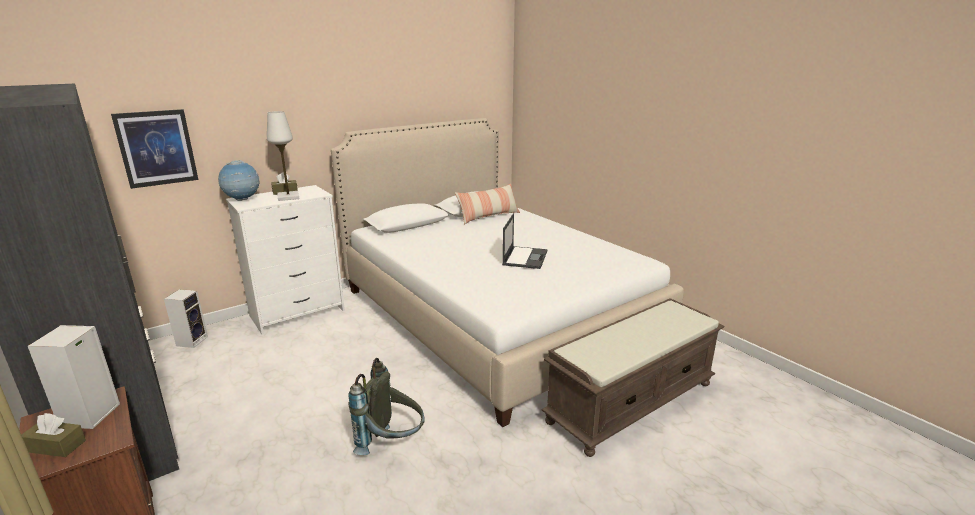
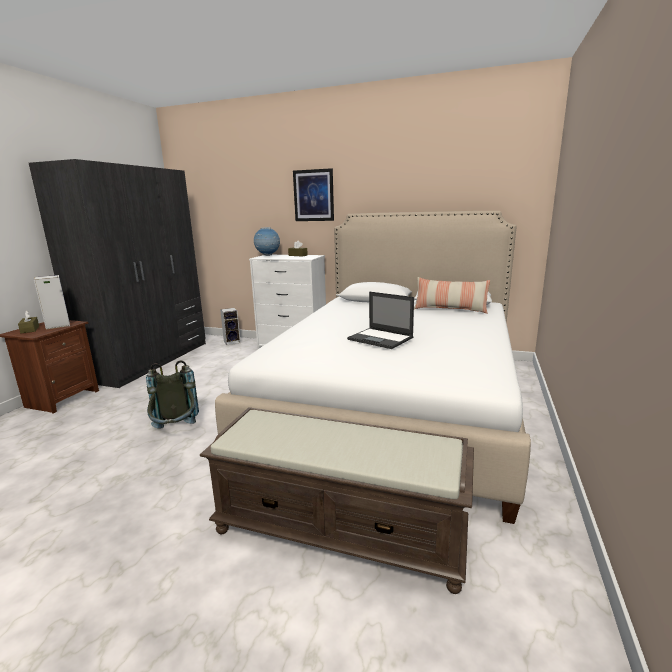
camera: 55 degrees right, 5 degrees down
picture [111,109,198,189] -> picture moved to [293,168,334,221]
white table lamp [267,111,299,201] -> none
laptop [502,213,547,269] -> laptop turned 60 degrees clockwise [347,292,414,349]

